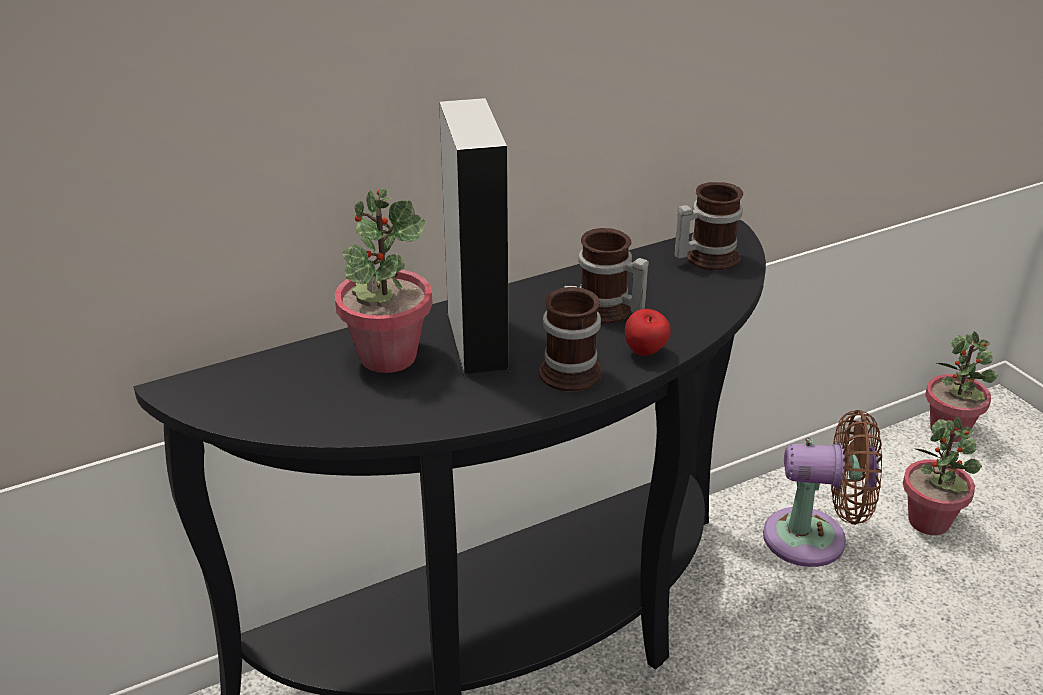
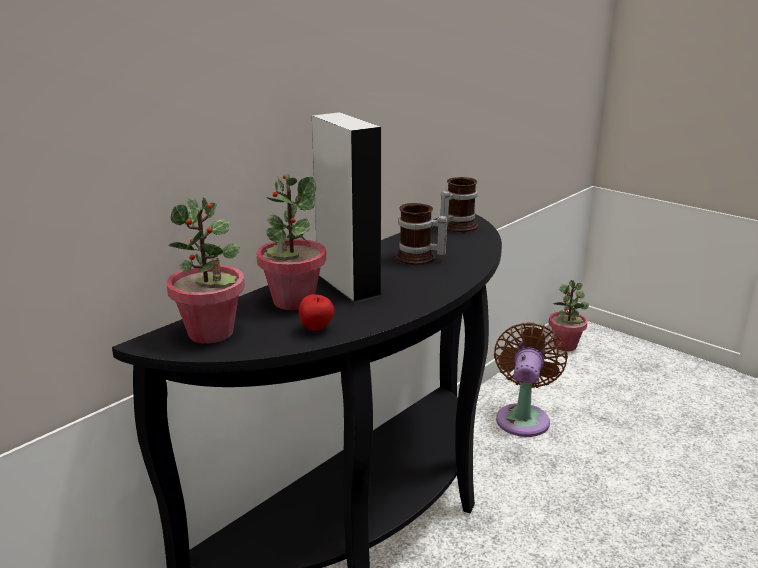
camera: 20 degrees left, 10 degrees down
mug [539,286,602,392] -> none
apple [625,309,671,356] -> apple moved to [299,294,335,331]
brown fan [763,410,882,567] -> brown fan turned 60 degrees counterclockwise [494,322,568,437]
potted plant [903,416,982,535] -> potted plant moved to [167,197,245,343]

